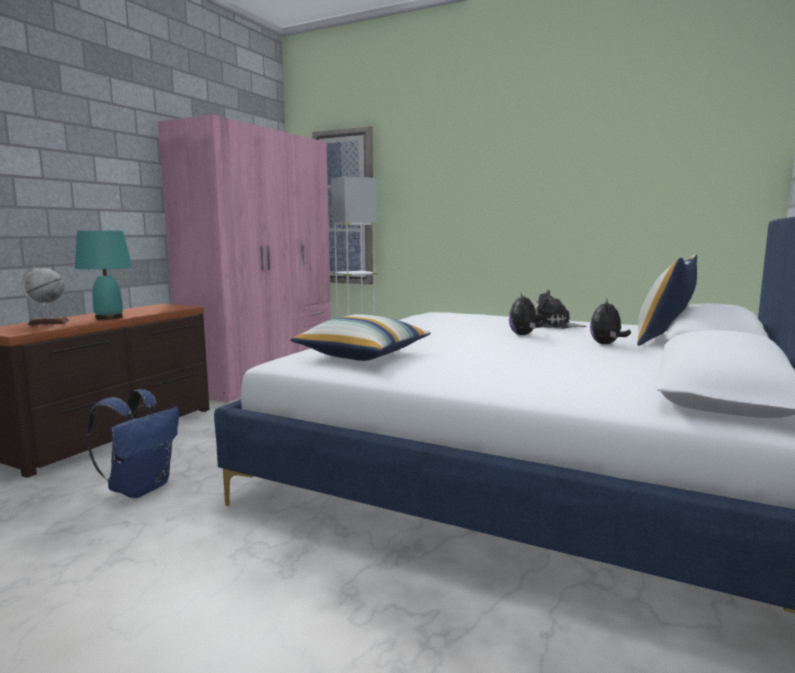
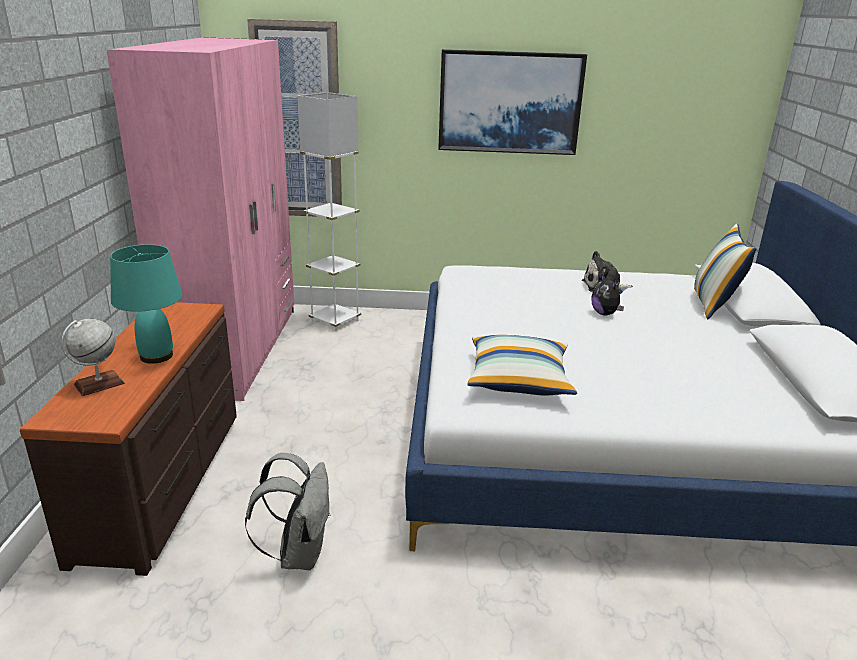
camera: 25 degrees left, 15 degrees up
blue backpack [86,389,179,498] -> grey backpack [245,453,331,570]
plush toy [590,300,631,344] -> none
none -> picture [438,49,587,155]

